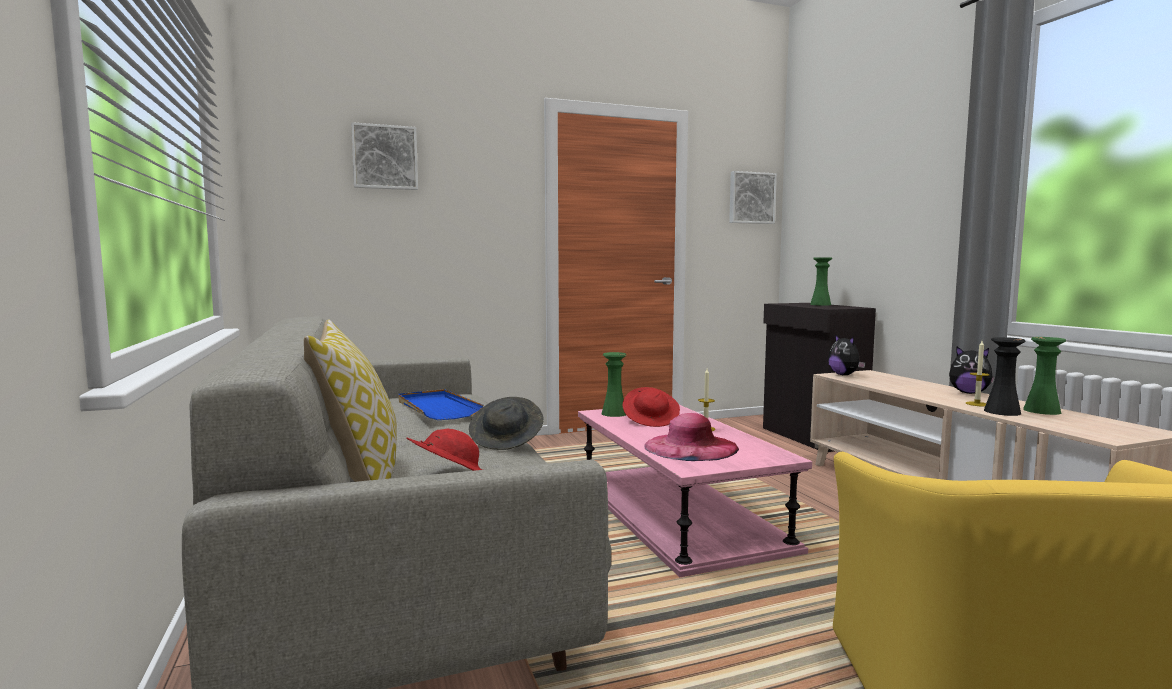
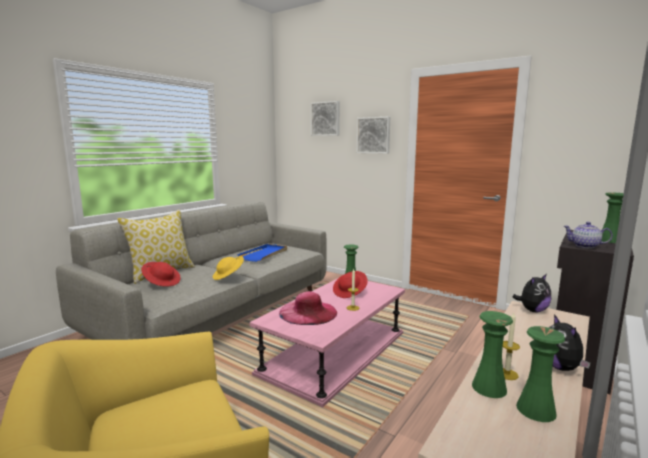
camera: 55 degrees right, 5 degrees up
grey hat [469,397,544,450] -> yellow hat [213,256,244,280]
picture [729,171,777,224] -> picture moved to [357,117,390,153]
plush toy [828,334,865,375] -> plush toy turned 150 degrees counterclockwise [513,274,551,312]
black vase [984,337,1026,416] -> green vase [472,311,513,398]
none -> teapot [563,222,613,248]

